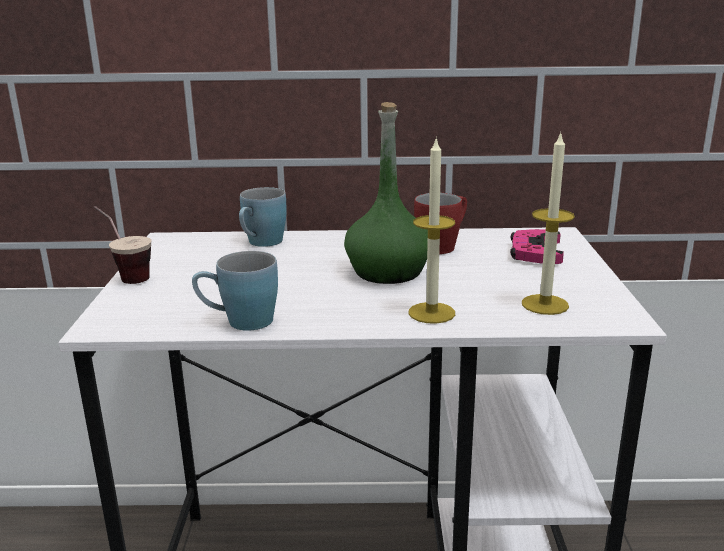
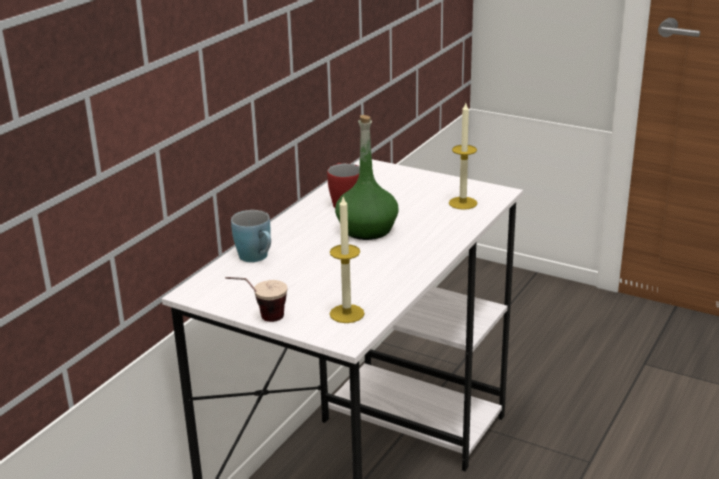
camera: 60 degrees left, 5 degrees up
blue mug [192,251,278,331] -> none
candle [409,136,455,324] -> candle moved to [330,197,365,323]
pink game controller [510,229,564,264] -> none

